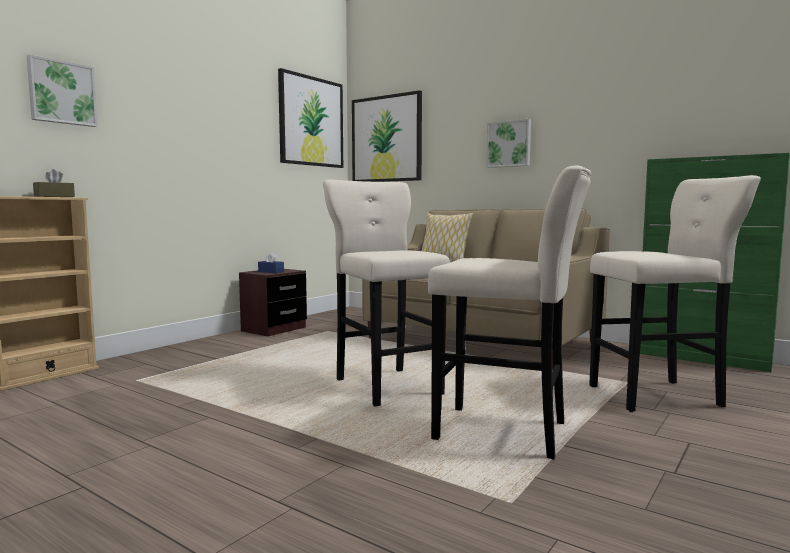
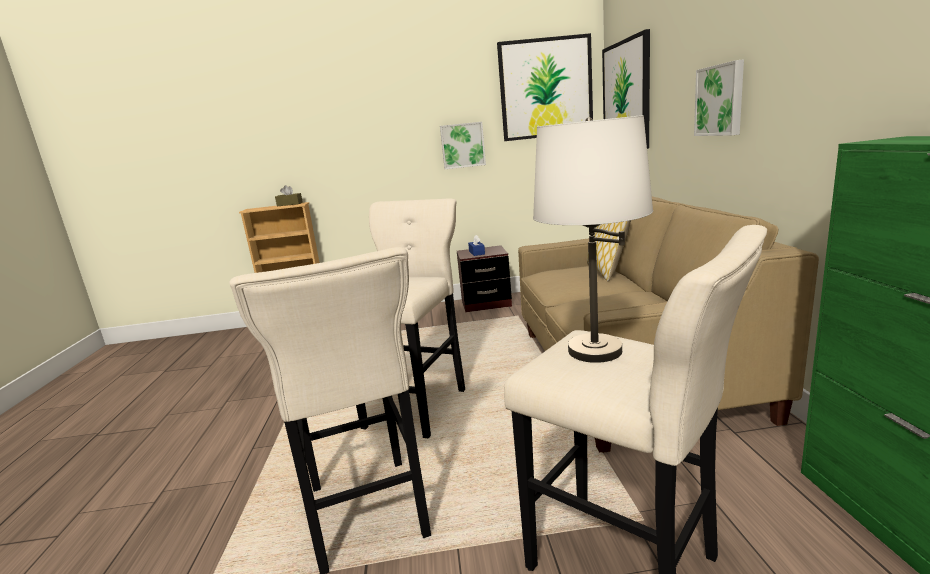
camera: 50 degrees right, 10 degrees up
picture [27,55,97,127] -> picture moved to [440,122,486,169]
none -> white table lamp [533,115,653,363]

